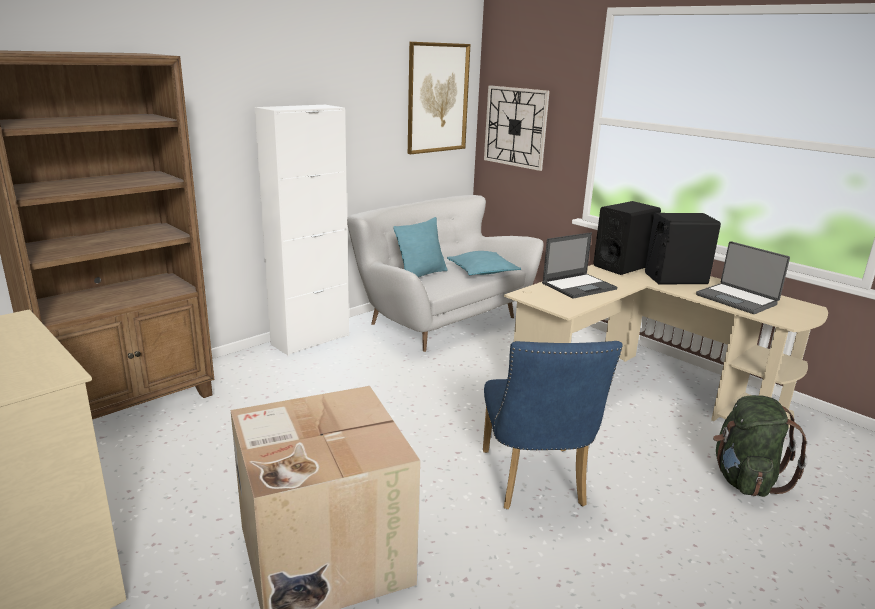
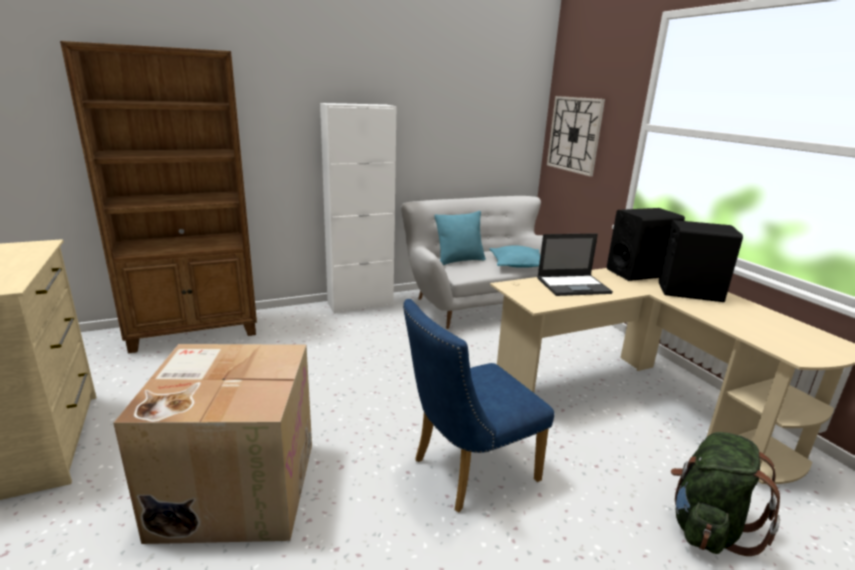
camera: 20 degrees right, 0 degrees up
picture [408,42,470,154] -> none
blue chair [483,341,623,509] -> blue chair turned 45 degrees clockwise [403,299,554,512]
laptop [696,241,790,314] -> none

